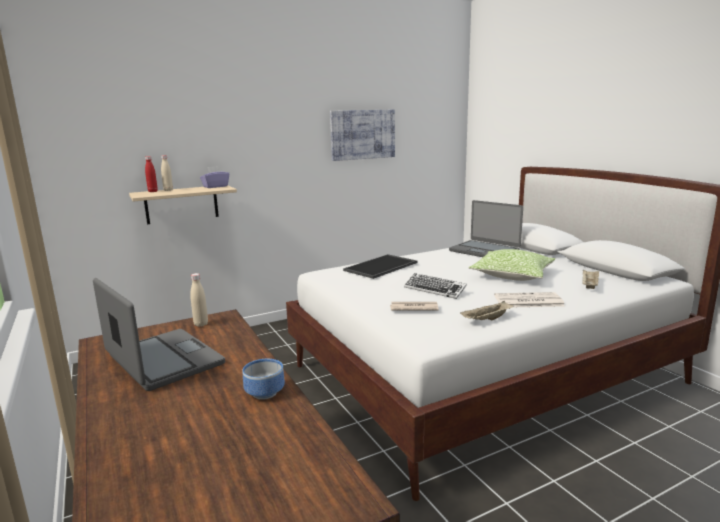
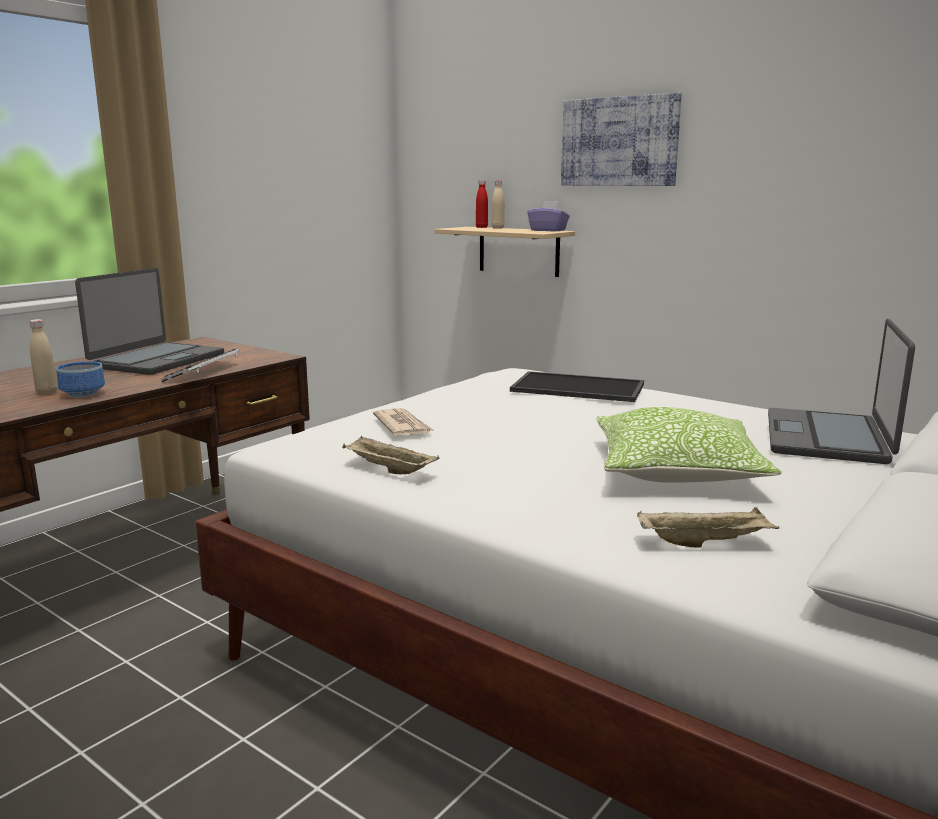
camera: 65 degrees right, 0 degrees up
beige bottle [190,273,208,327] -> beige bottle moved to [30,319,57,395]
picture [330,110,395,161] -> picture moved to [561,93,682,186]
keyboard [404,273,467,299] -> keyboard moved to [161,348,240,382]
newspaper [494,292,565,307] -> none

